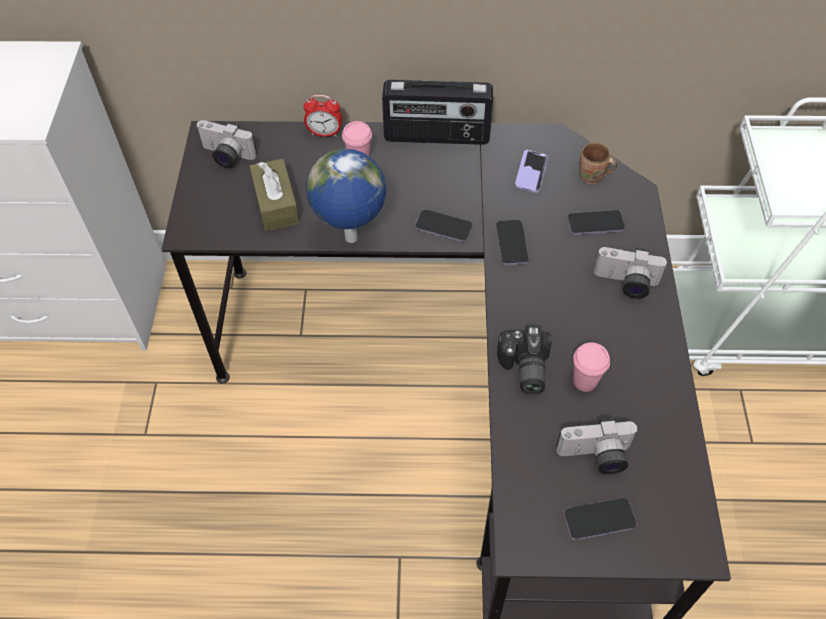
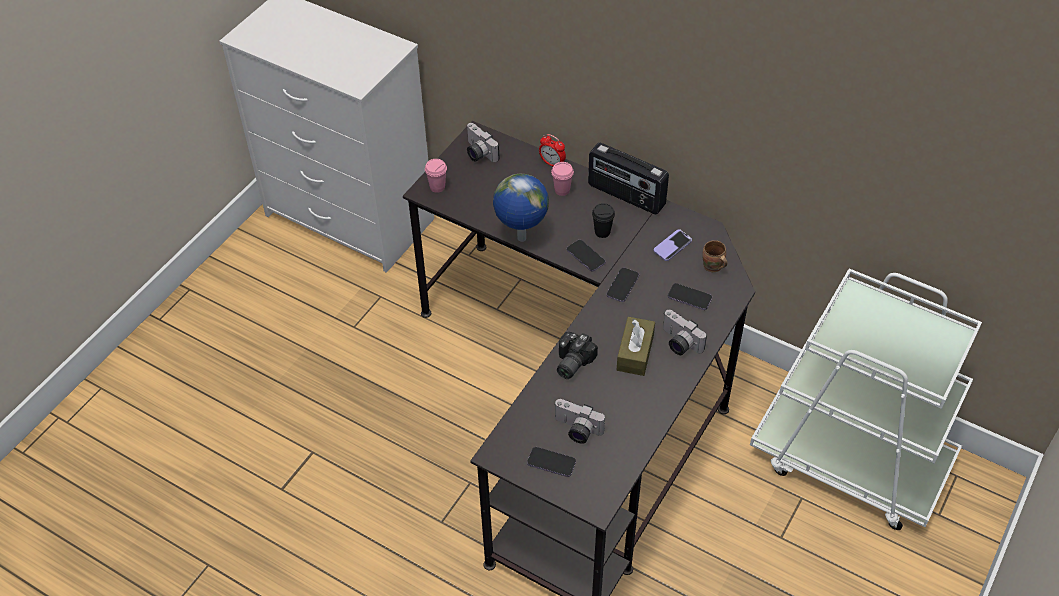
camera: 30 degrees right, 5 degrees down
brown tissue box [249,159,300,231] -> brown tissue box moved to [617,317,655,376]
pink cup [573,342,610,392] -> pink cup moved to [425,159,447,193]
none -> black cup [592,203,615,238]

